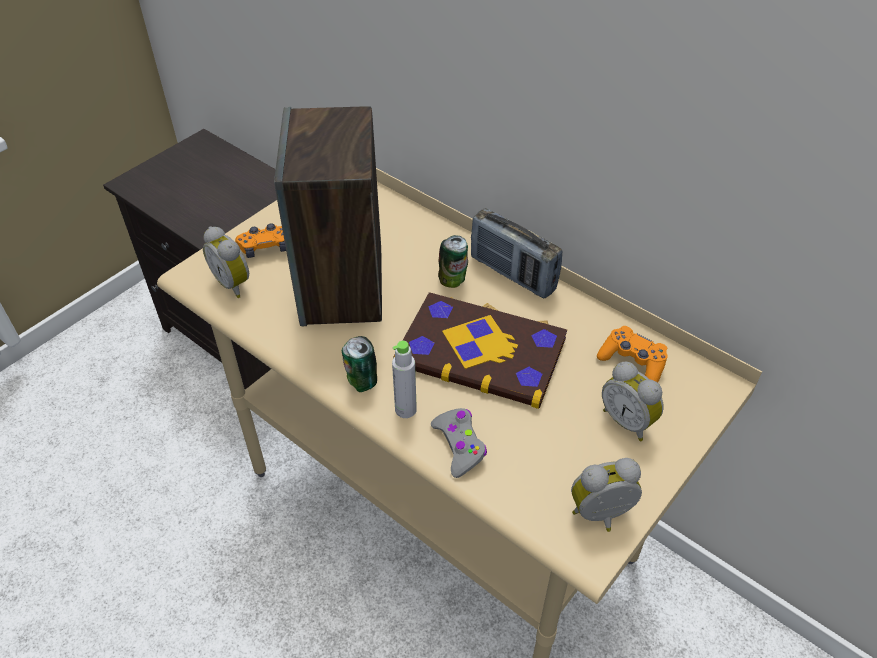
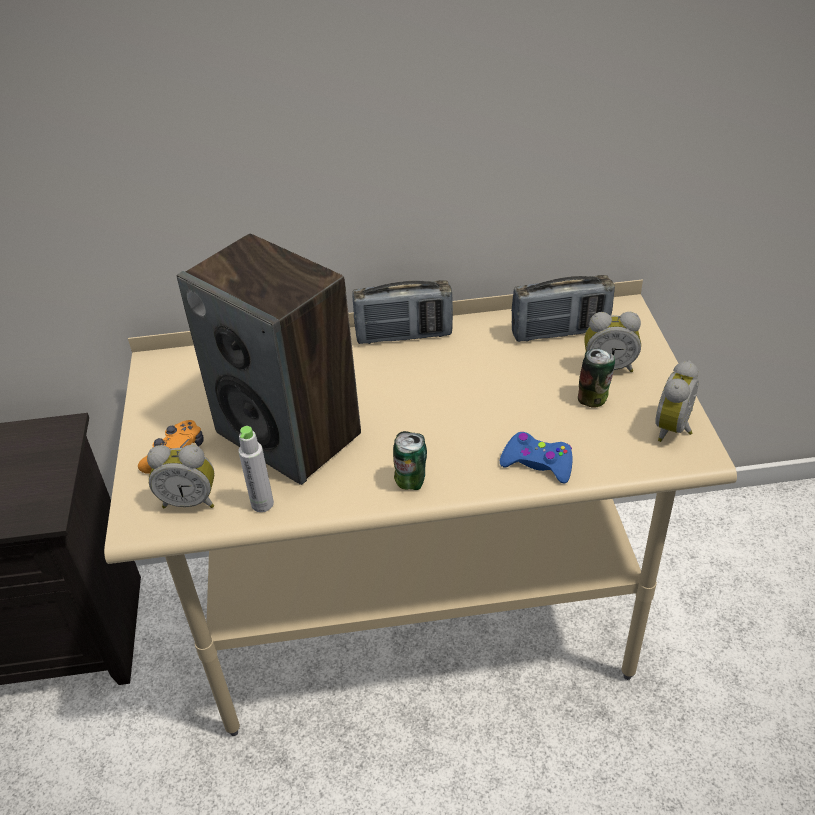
camera: 45 degrees left, 5 degrees down
grey bottle [392,341,417,418] -> grey bottle moved to [239,426,274,512]
book [393,292,567,409] -> none
grey game controller [431,408,487,478] -> blue game controller [500,432,573,484]
can [438,235,468,288] -> can moved to [578,349,615,408]
orange game controller [597,326,668,383] -> radio [511,275,615,342]

